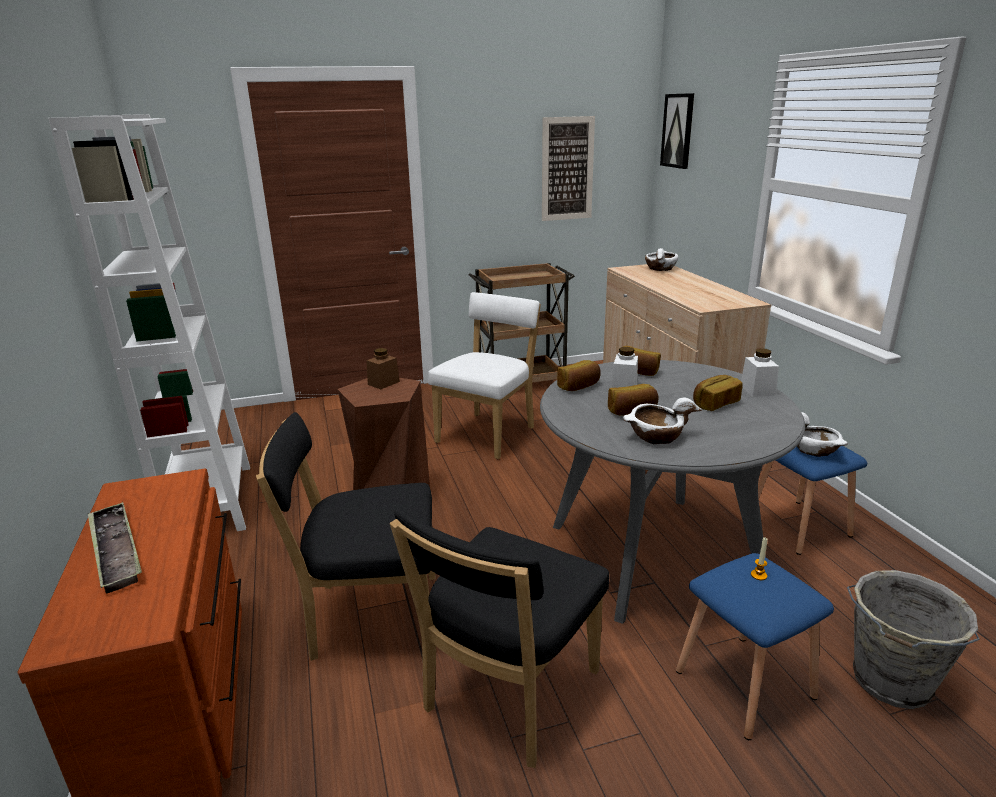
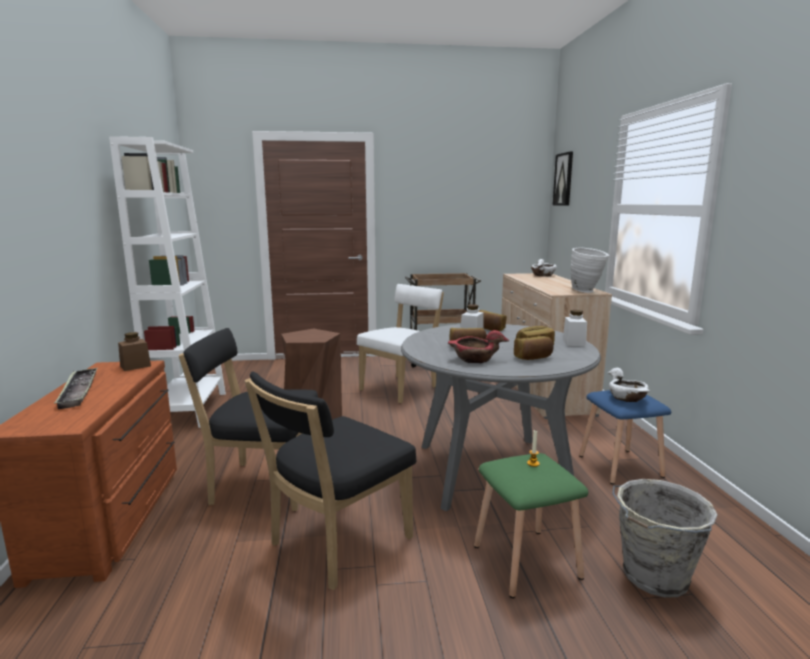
camera: 10 degrees right, 10 degrees down
brown jar [366,348,400,389] -> brown jar moved to [118,332,151,371]
picture [542,116,595,221] -> none
bread [557,360,601,391] -> bread moved to [514,336,554,360]
white bowl [623,397,702,444] -> red bowl [448,330,509,363]
blue stool [676,553,834,740] -> green stool [474,453,588,598]
none -> white vase [571,247,609,293]

